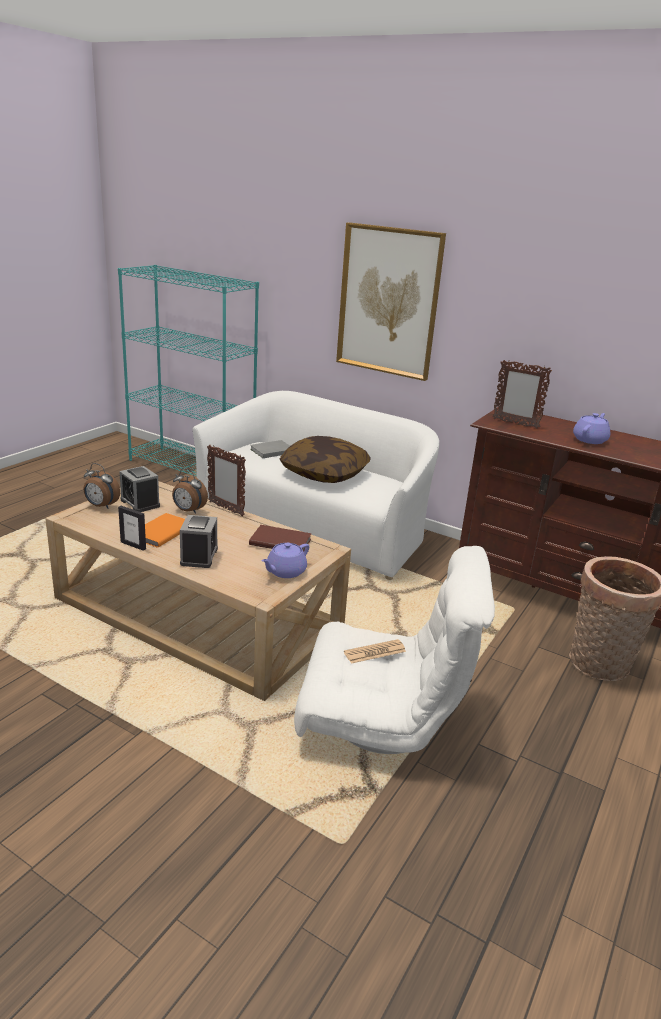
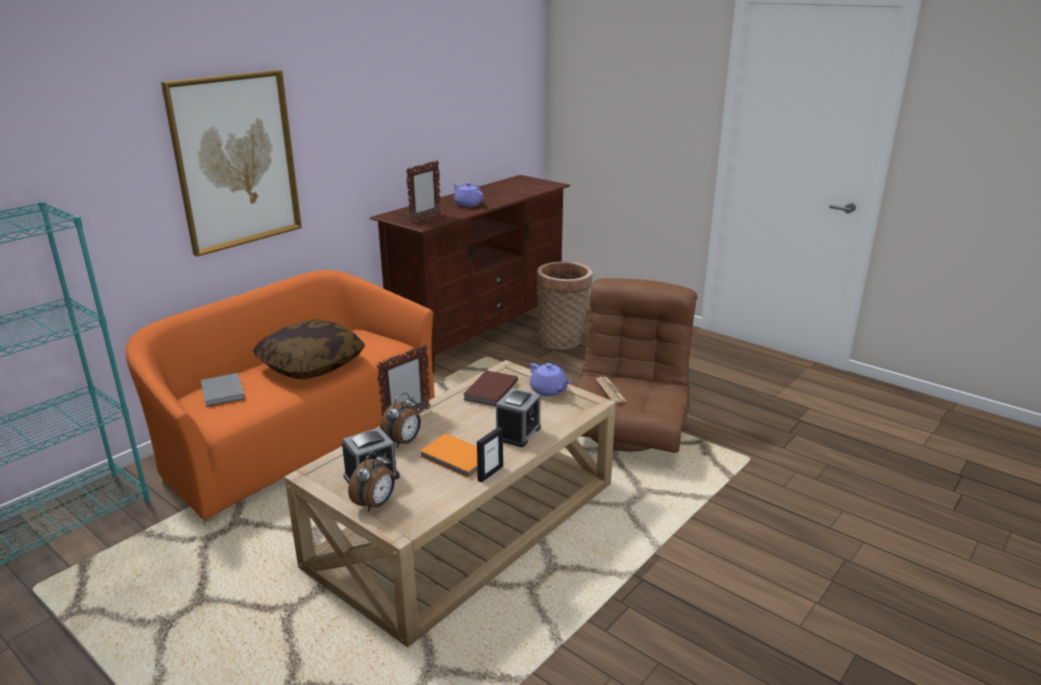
camera: 80 degrees left, 0 degrees up
alarm clock [180,515,218,568] -> alarm clock turned 105 degrees clockwise [496,388,541,447]
white sofa [192,391,439,580] -> orange sofa [125,270,435,522]
white armchair [294,546,495,754] -> brown armchair [576,278,697,453]

